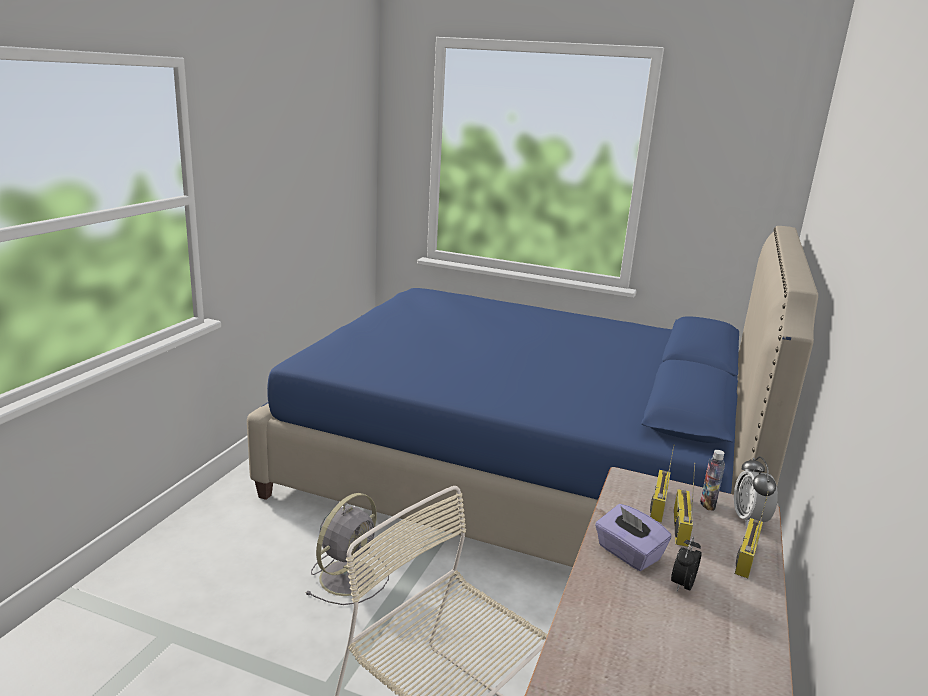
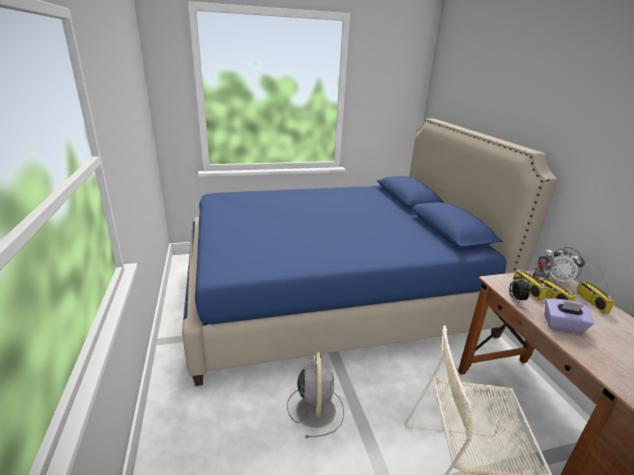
camera: 35 degrees left, 5 degrees up
alarm clock [671,537,702,591] -> alarm clock moved to [509,274,530,300]

